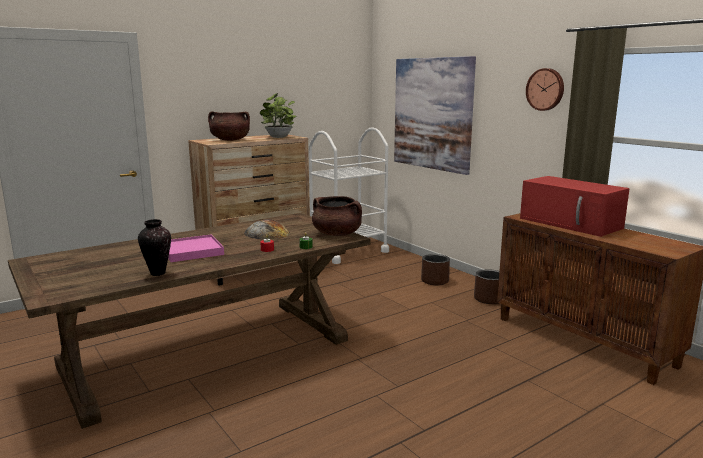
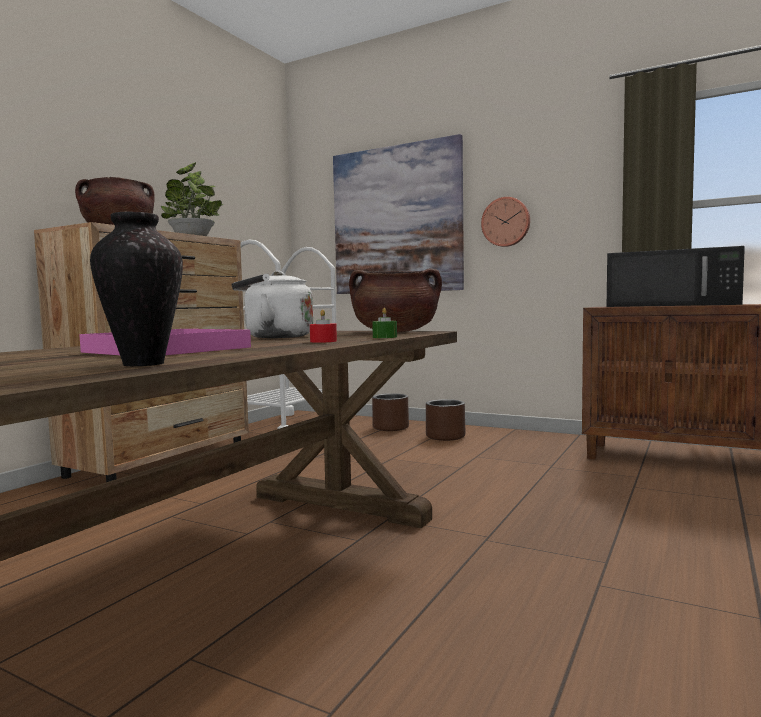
camera: 25 degrees left, 10 degrees down
bread [244,219,290,240] -> white kettle [232,271,314,338]
brown planter [474,269,499,304] -> brown planter moved to [372,393,409,431]
red microwave [520,176,630,237] -> black microwave [607,246,745,307]
wall clock [526,68,564,111] -> wall clock moved to [481,197,530,247]

